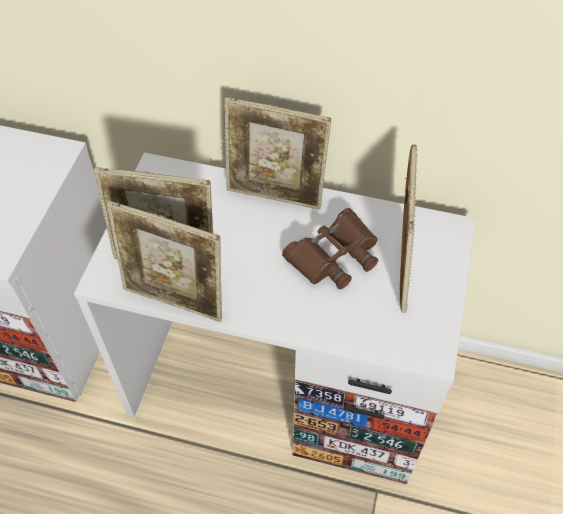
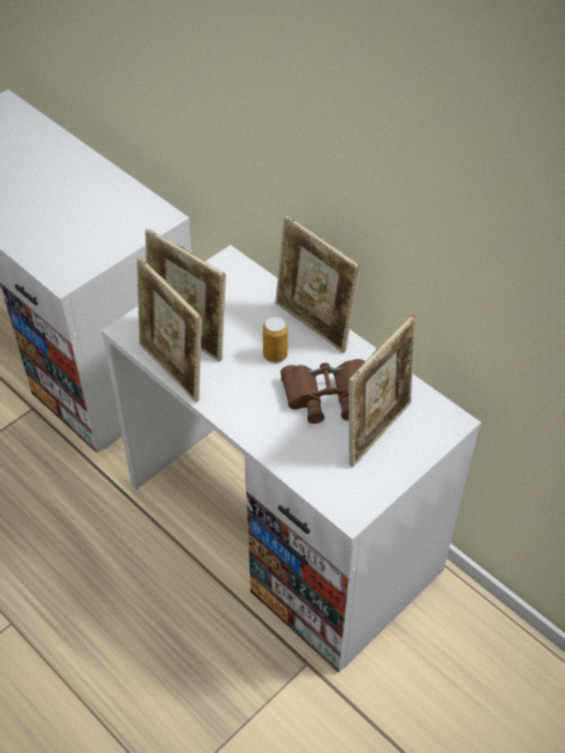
camera: 30 degrees right, 5 degrees down
none -> can [263,316,288,363]

